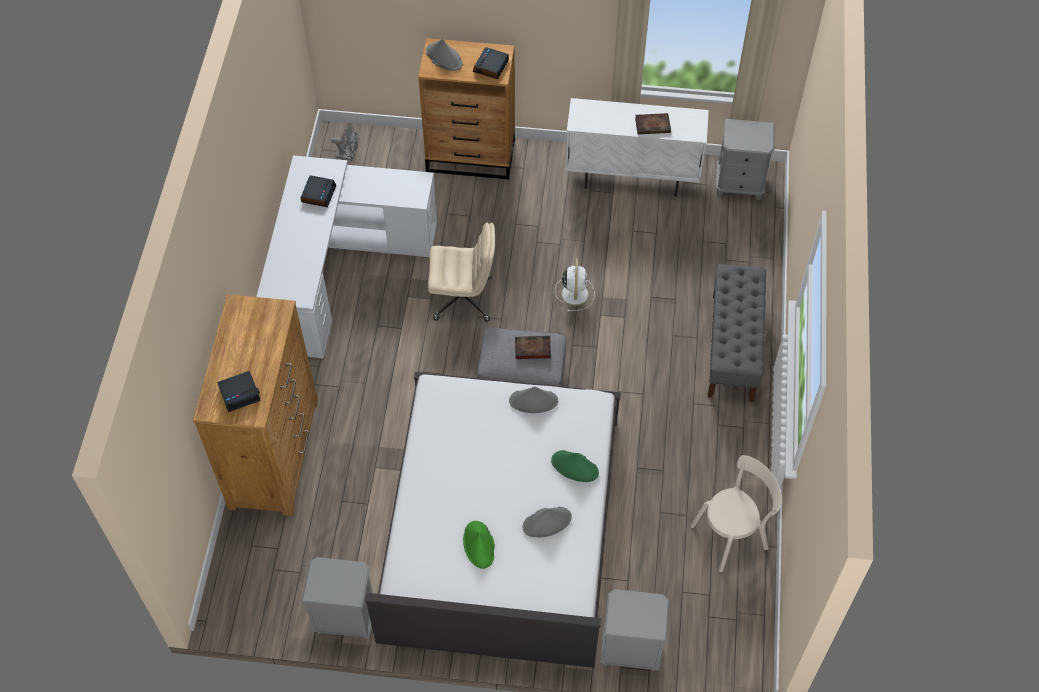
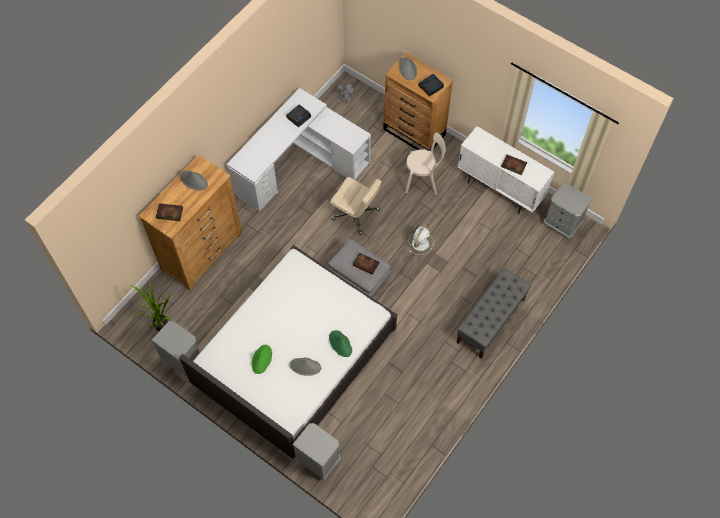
camera: 30 degrees right, 5 degrees up
alarm clock [217,371,261,412] -> book [156,203,183,221]
grey hat [509,387,558,413] -> grey hat moved to [179,170,208,190]
beige chair [691,455,782,572] -> beige chair moved to [405,132,445,195]
none -> potted plant [131,282,172,331]

